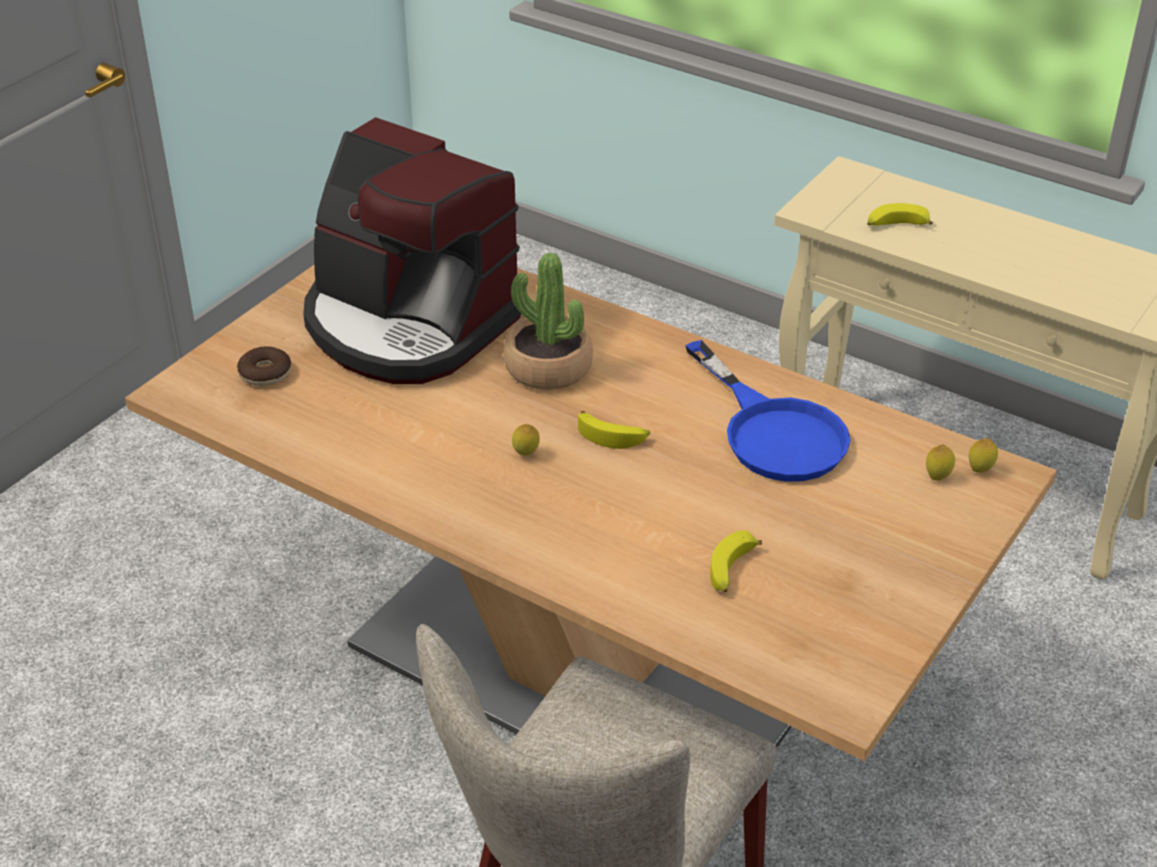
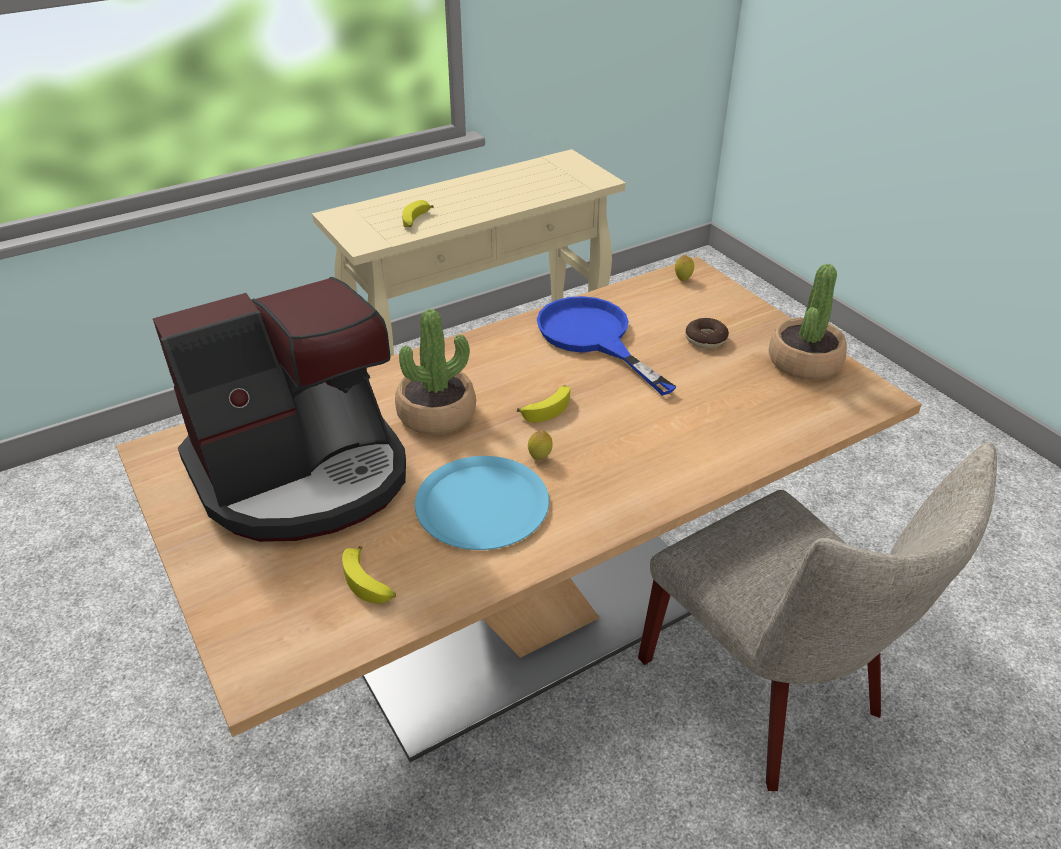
camera: 65 degrees left, 0 degrees up
donut [237,346,291,386] -> donut moved to [685,318,729,349]
blue frying pan [685,340,850,482] -> blue frying pan turned 120 degrees counterclockwise [537,296,677,396]
banana [710,530,762,592] -> banana moved to [342,546,396,603]
lemon [926,444,955,481] -> none
none -> blue plate [415,456,549,550]
none -> potted plant [769,264,847,380]

